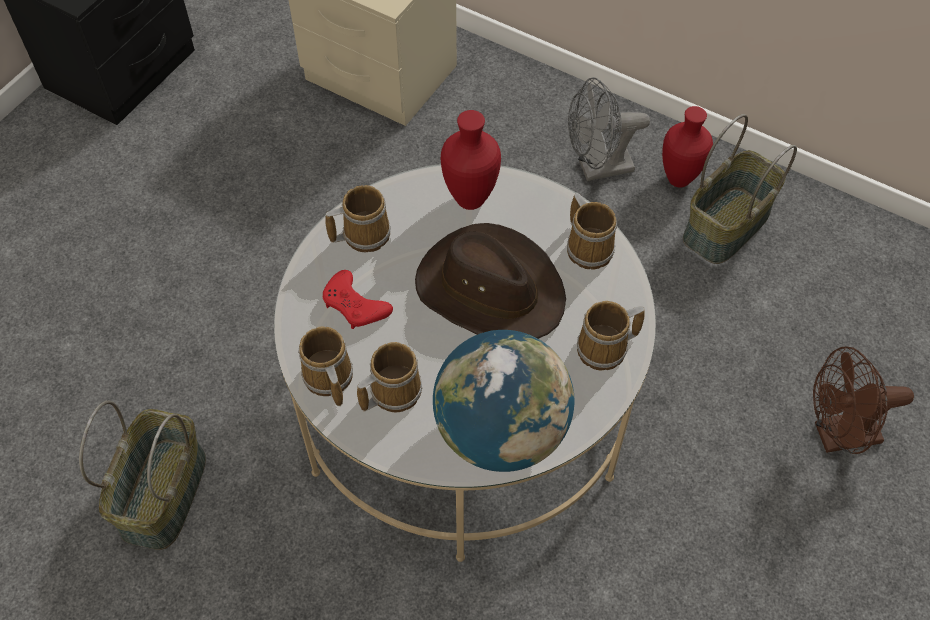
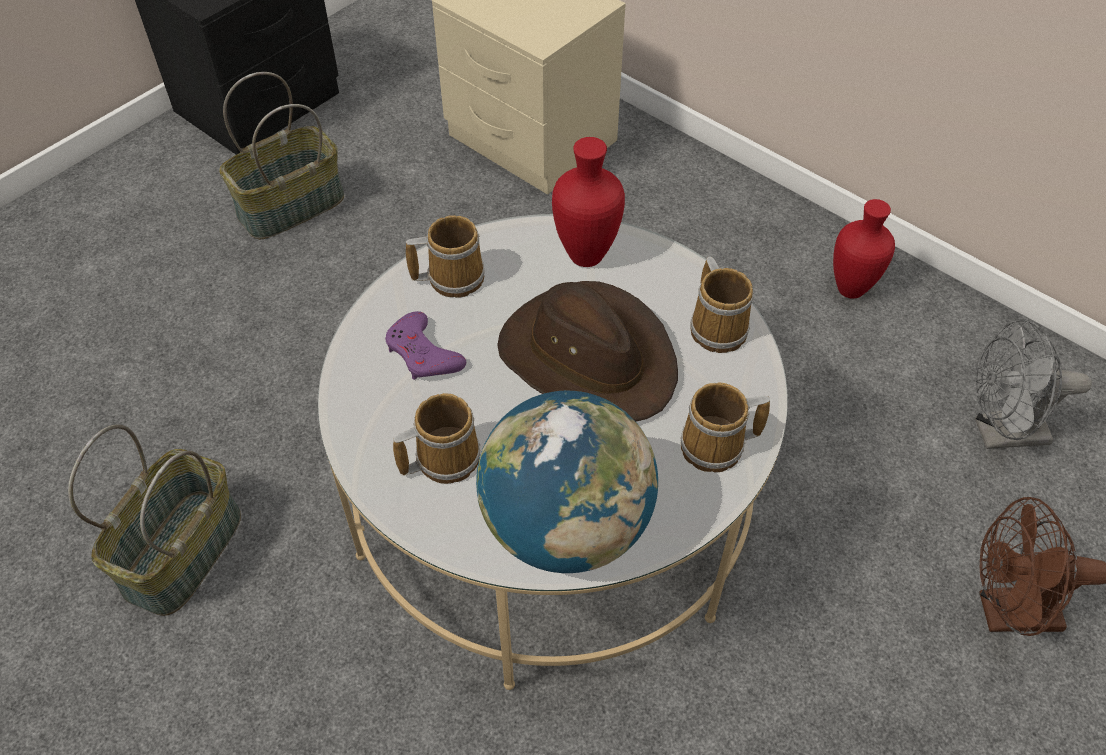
camera: 10 degrees right, 5 degrees down
mug [298,326,353,406] -> none
red game controller [323,270,393,329] -> purple game controller [385,311,466,380]
grey fan [568,77,650,181] -> grey fan moved to [975,319,1092,449]
basket [683,114,797,264] -> basket moved to [220,72,344,240]

